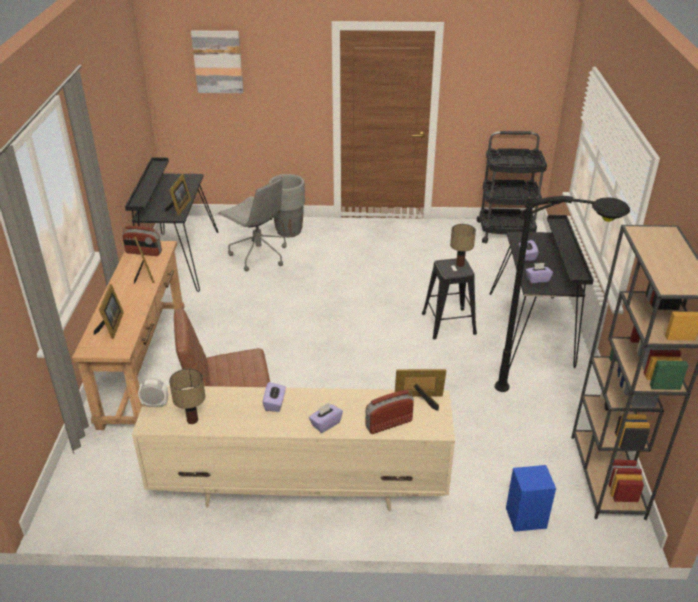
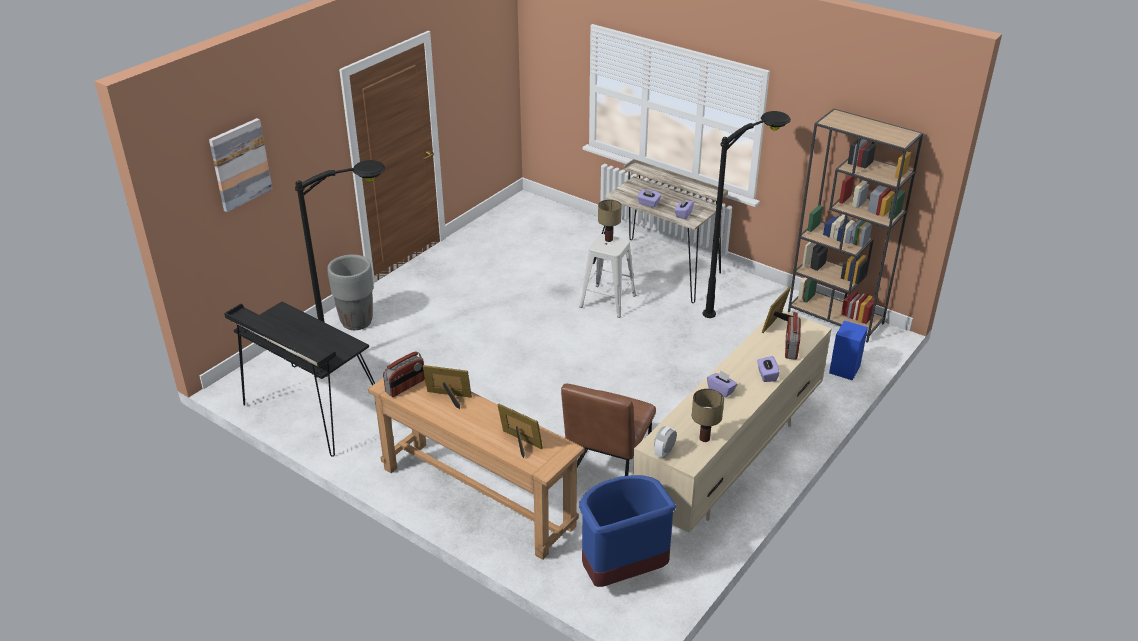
camera: 55 degrees left, 0 degrees up
picture frame [165,174,191,216] -> none
grey office chair [217,177,287,271] -> black floor lamp [295,160,385,323]
black stool [422,258,477,340] -> white stool [579,234,636,318]
black cart [477,131,547,244] -> none
black desk [490,215,594,369] -> beige desk [593,159,728,303]
none -> blue trash can [579,475,676,587]

